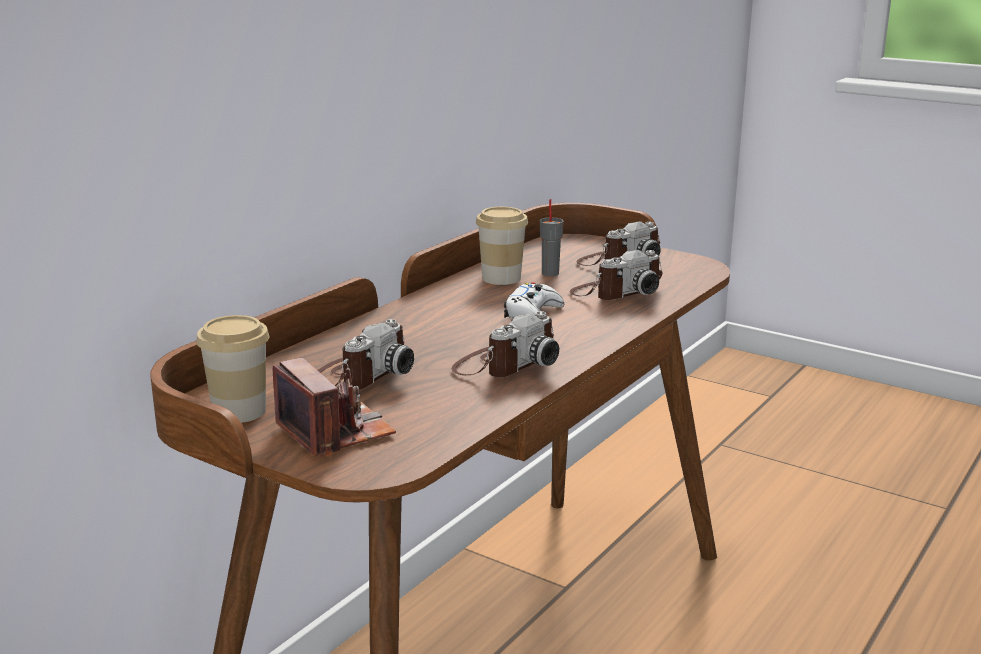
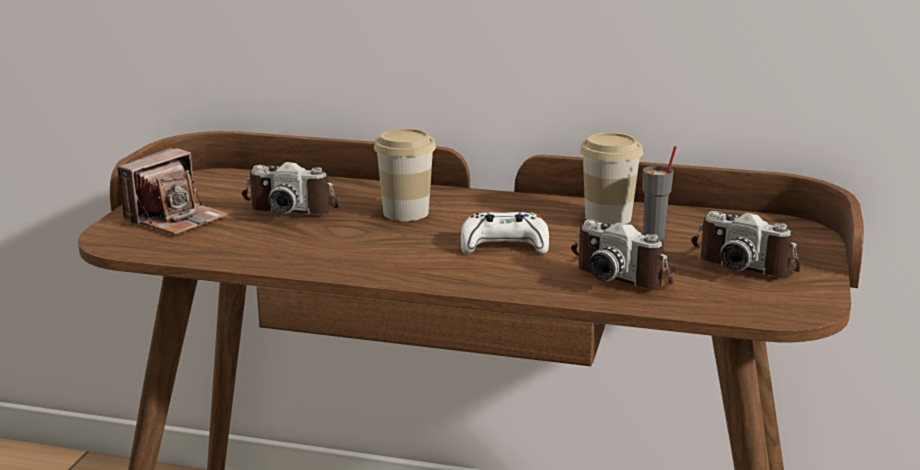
camera: 70 degrees right, 0 degrees up
cup [196,315,269,423] -> cup moved to [374,128,436,221]
camera [452,311,559,377] -> none

